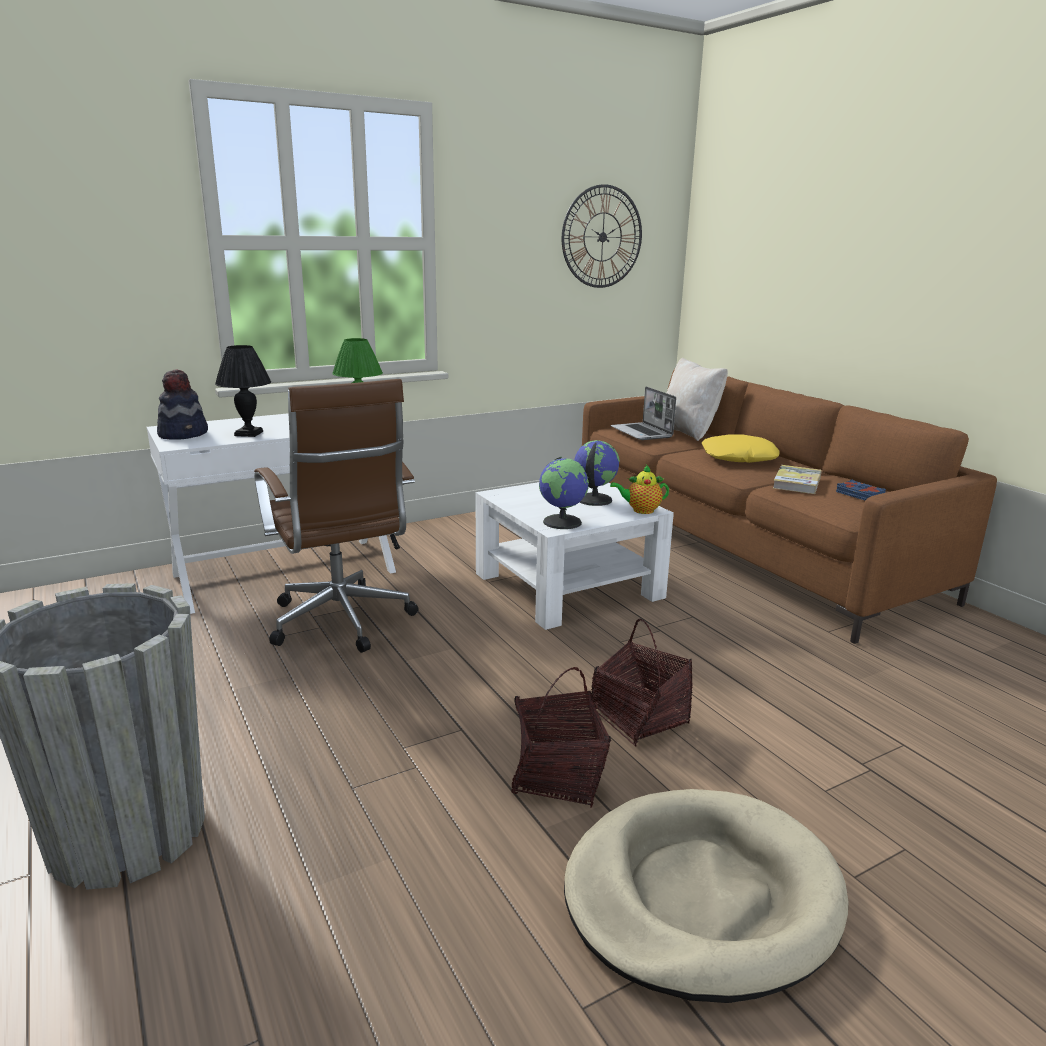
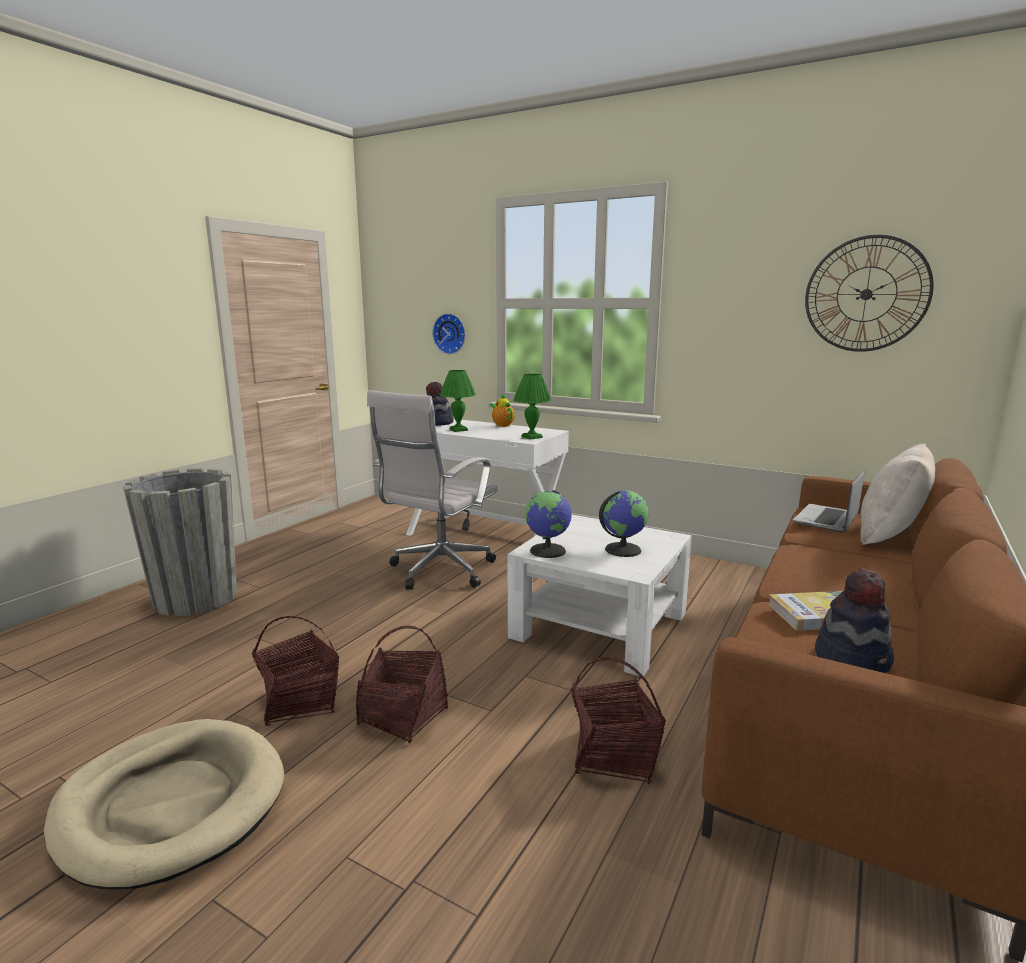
camera: 60 degrees right, 5 degrees down
black table lamp [215,345,271,437] -> green table lamp [440,370,476,432]
brown office chair [254,379,419,653] -> white office chair [367,390,498,590]
teapot [610,465,669,514] -> teapot moved to [490,394,515,427]
yellow pillow [702,434,779,463] -> none
blue book [836,480,886,501] -> hat [815,568,894,673]
none -> wall clock [432,313,465,354]
none -> basket [571,657,666,784]

